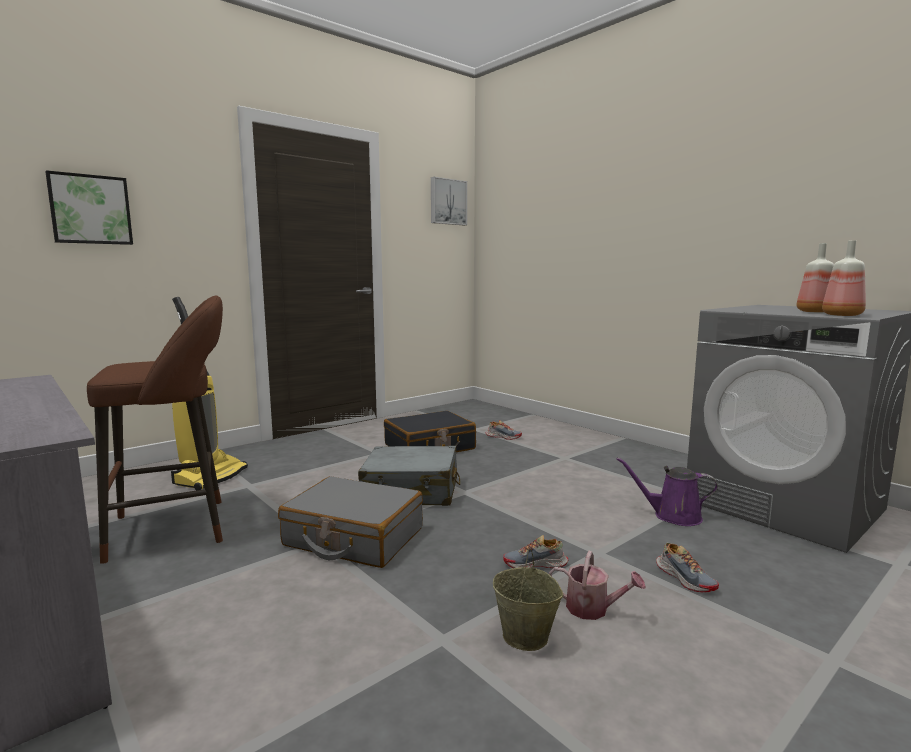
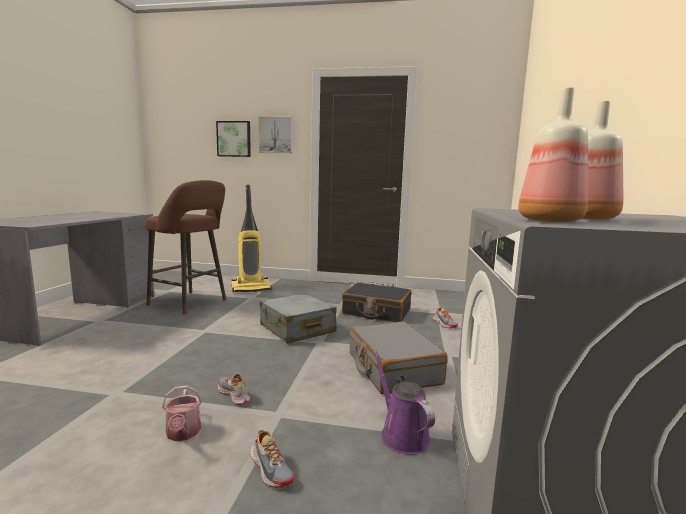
camera: 50 degrees right, 0 degrees up
grey suitcase [278,476,423,568] -> grey suitcase moved to [349,322,448,394]
picture [431,177,467,225] -> picture moved to [258,116,293,153]
beige bucket [493,548,563,651] -> none
shoe [656,543,719,593] -> shoe turned 60 degrees counterclockwise [250,430,295,488]

